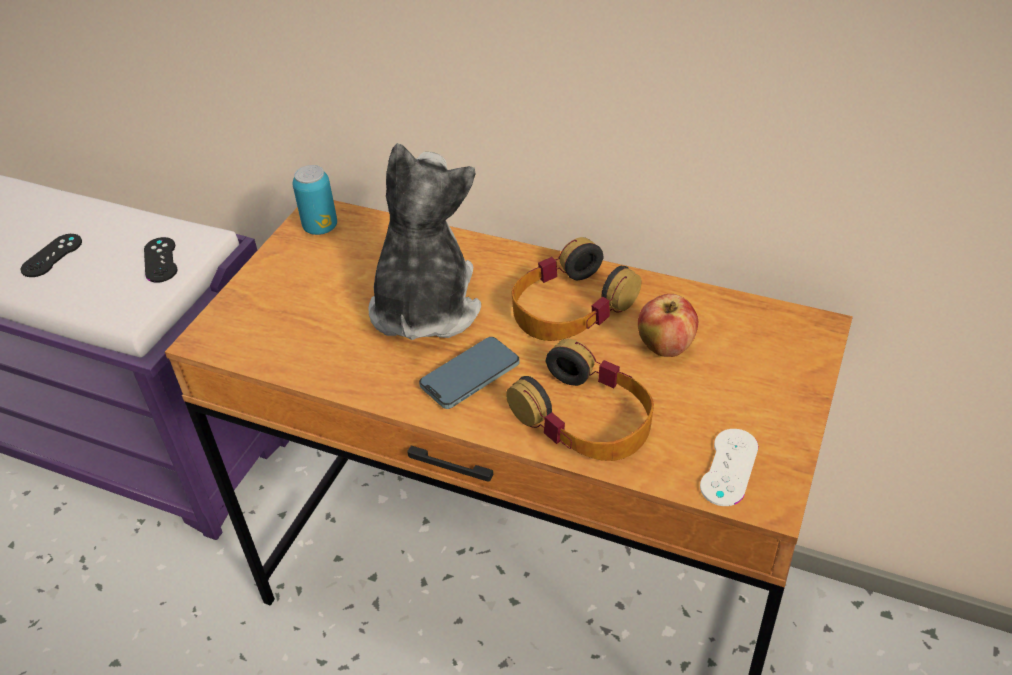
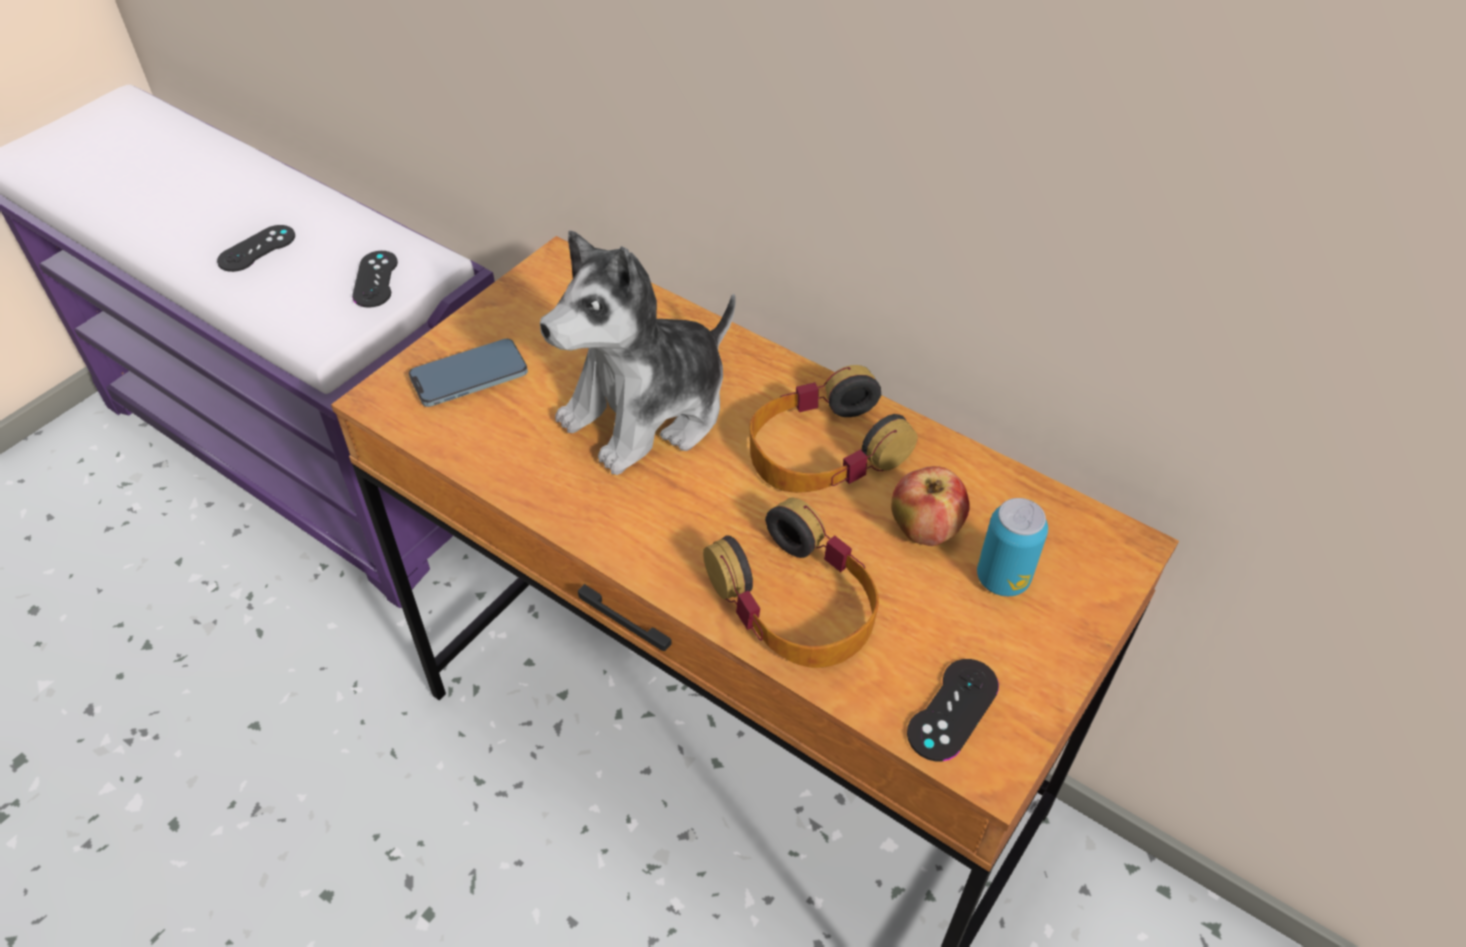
camera: 10 degrees right, 5 degrees up
can [292,165,337,235] -> can moved to [977,498,1048,596]
plush toy [368,143,481,340] -> plush toy turned 150 degrees counterclockwise [540,230,736,475]
phone [419,337,520,409] -> phone moved to [409,339,528,407]
white game controller [700,429,758,506] -> black game controller [907,659,999,761]

